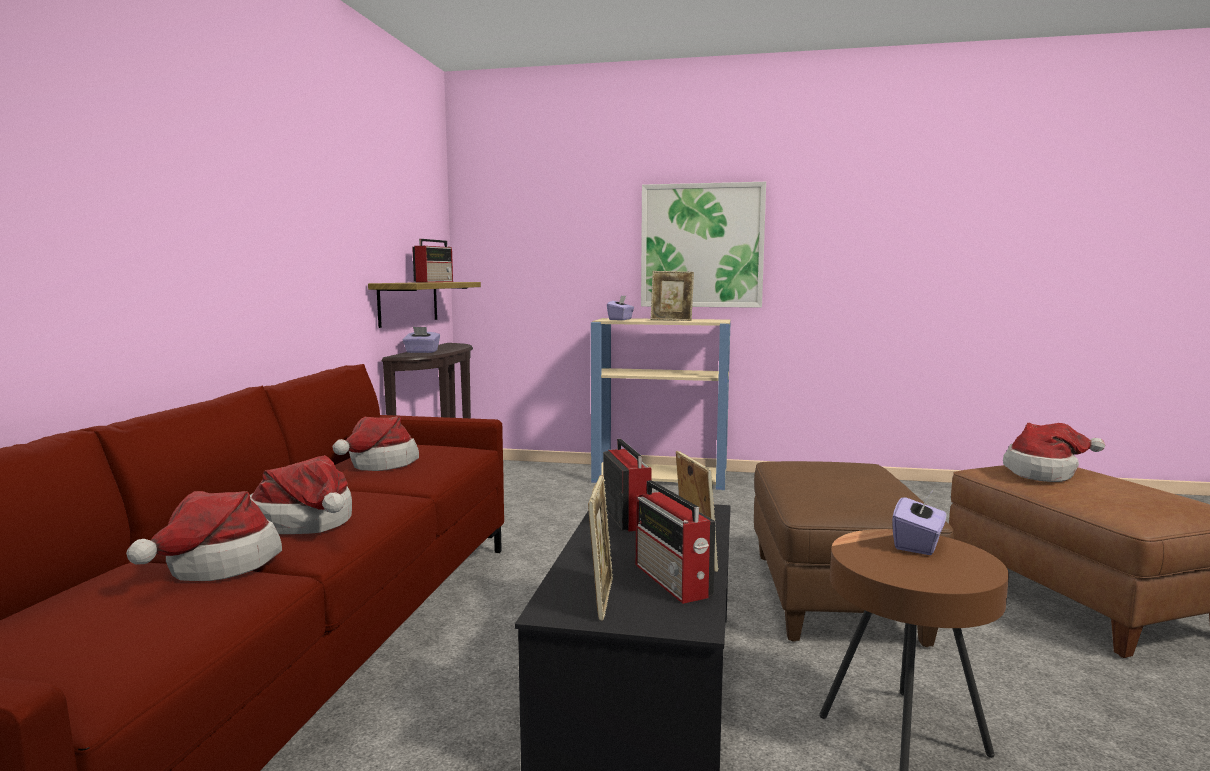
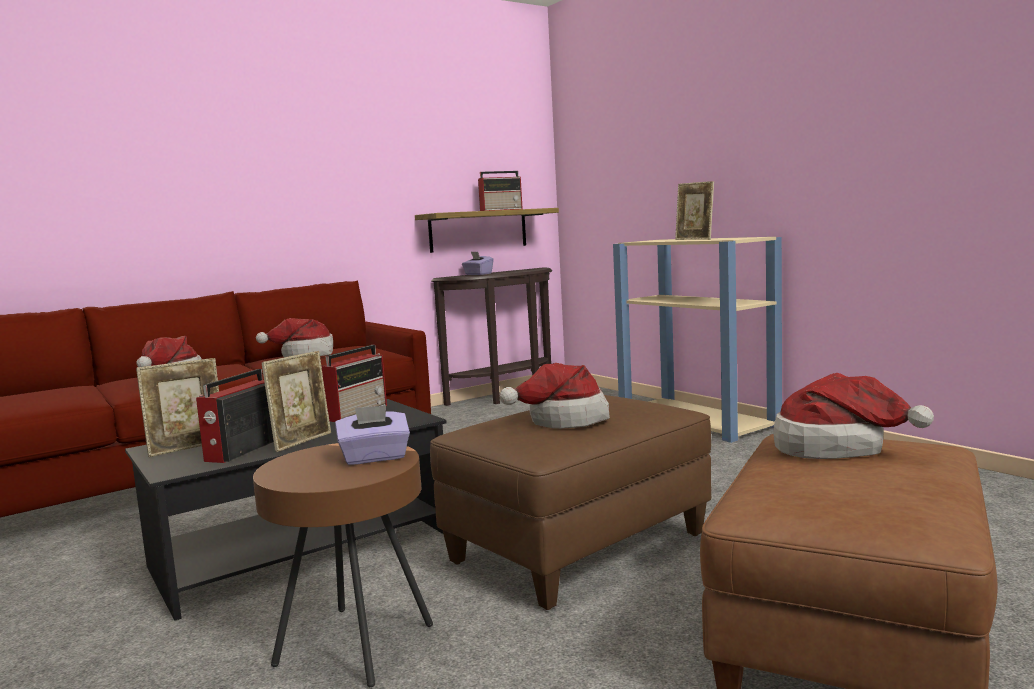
camera: 45 degrees right, 0 degrees up
hat [126,491,282,581] -> hat moved to [500,363,610,429]
purple tissue box [607,295,634,320] -> none
picture [641,182,766,308] -> none

